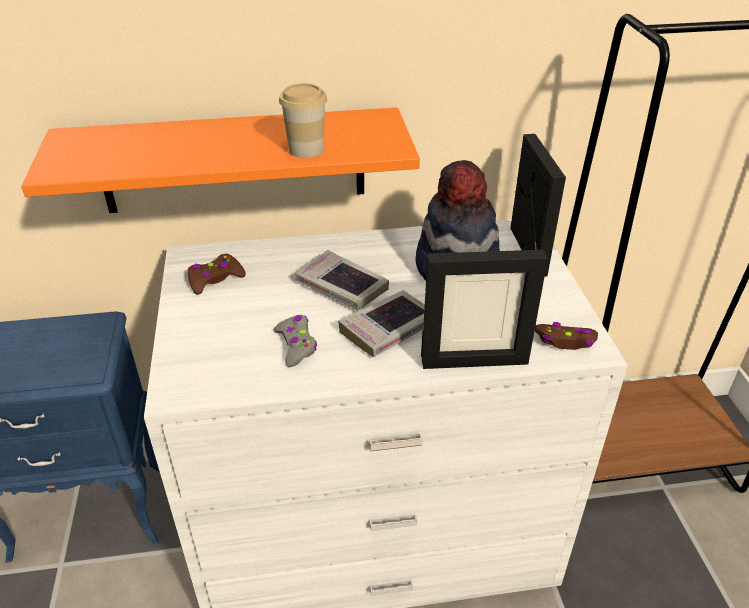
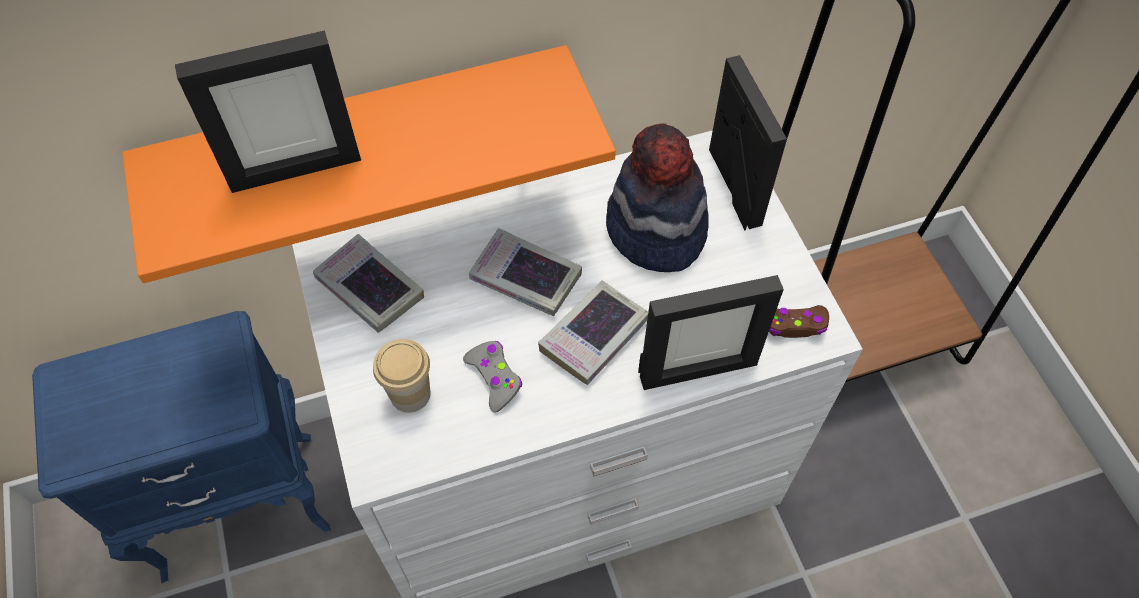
camera: 10 degrees left, 20 degrees up
brown game controller [188,254,246,295] -> book [313,234,424,333]
cup [279,83,327,158] -> cup moved to [373,339,431,413]
none -> picture frame [175,31,361,193]

